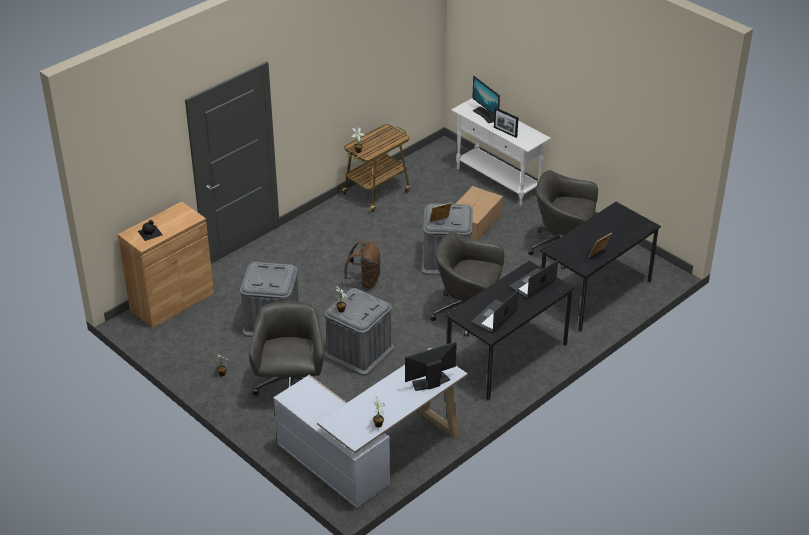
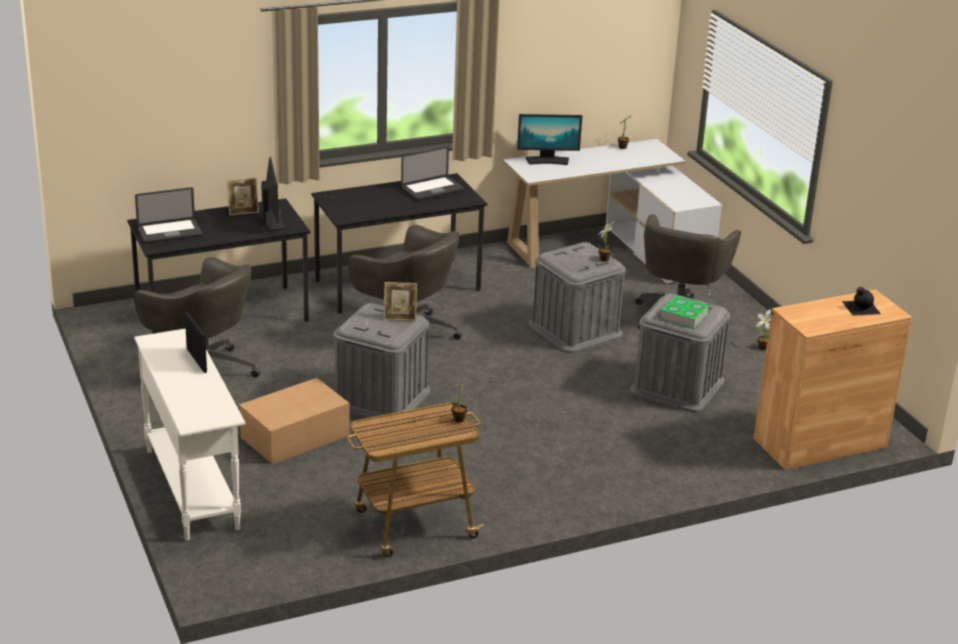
camera: 160 degrees left, 10 degrees down
brown backpack [344,241,381,290] -> none
monitor [472,76,500,123] -> monitor moved to [261,157,286,232]
laptop [509,260,558,299] -> laptop moved to [135,187,202,243]
none -> book [660,296,710,329]

